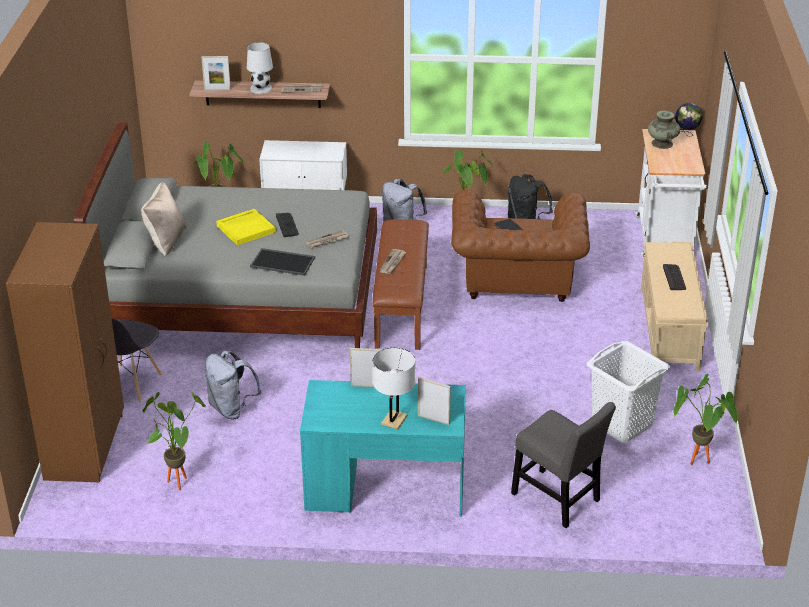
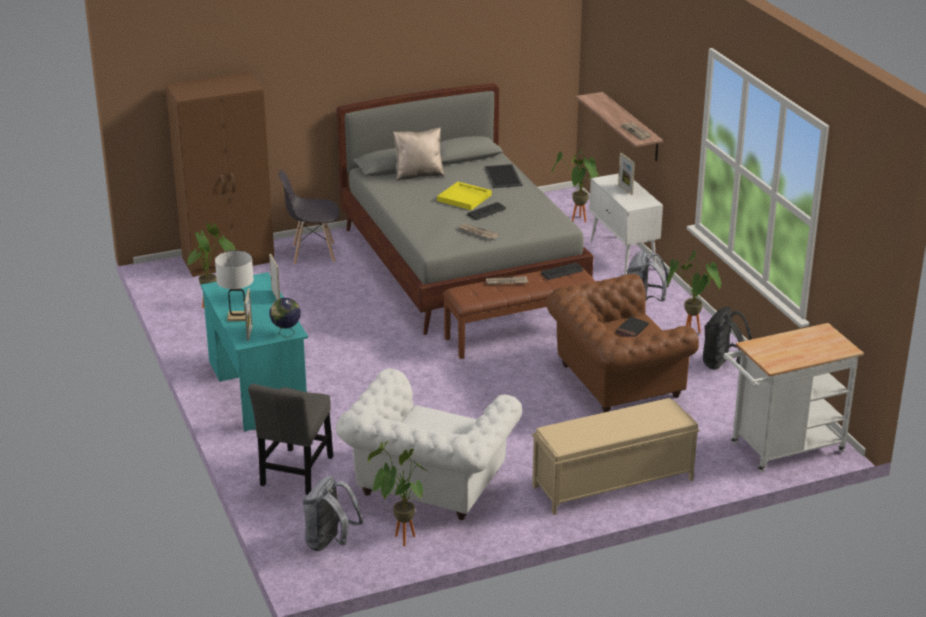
camera: 65 degrees right, 5 degrees down
picture frame [201,56,231,91] -> picture frame moved to [618,153,635,195]
grey backpack [205,351,261,419] -> grey backpack moved to [303,475,363,551]
white table lamp [247,42,273,94] -> none
tray [250,248,315,276] -> tray moved to [485,164,522,188]
white laundry basket [586,341,670,443] -> white armchair [336,368,522,520]
turquoise vase [648,111,680,149] -> none
keyboard [663,264,686,290] -> keyboard moved to [541,263,584,280]
globe [675,103,703,137] -> globe moved to [269,298,301,338]

